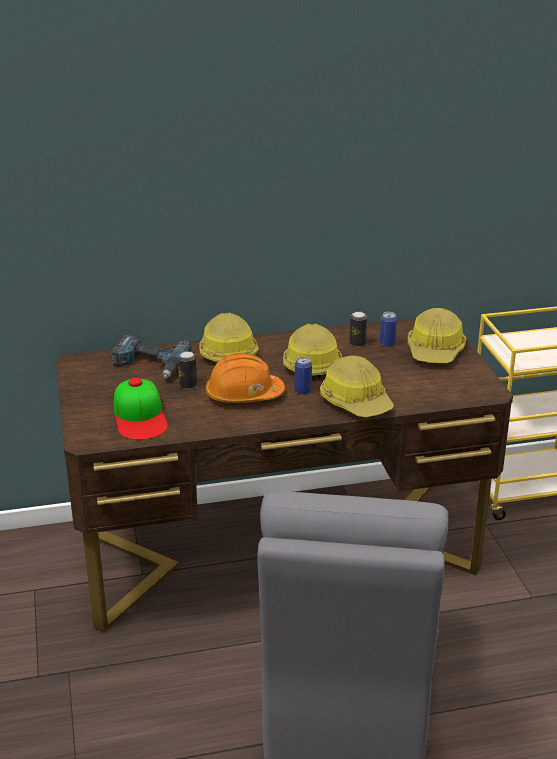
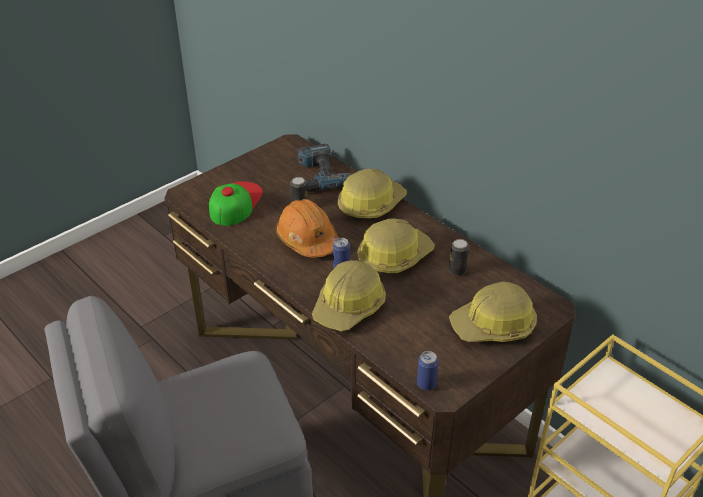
camera: 60 degrees right, 10 degrees up
cap [114,378,168,440] -> cap turned 150 degrees clockwise [209,181,263,226]
can [380,312,397,347] -> can moved to [417,351,438,391]

